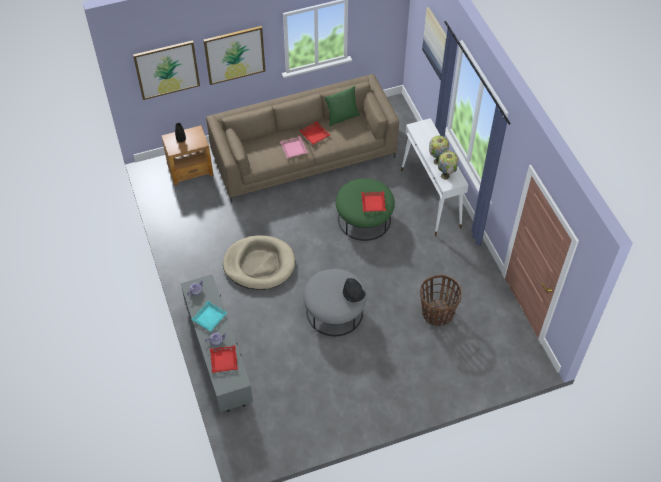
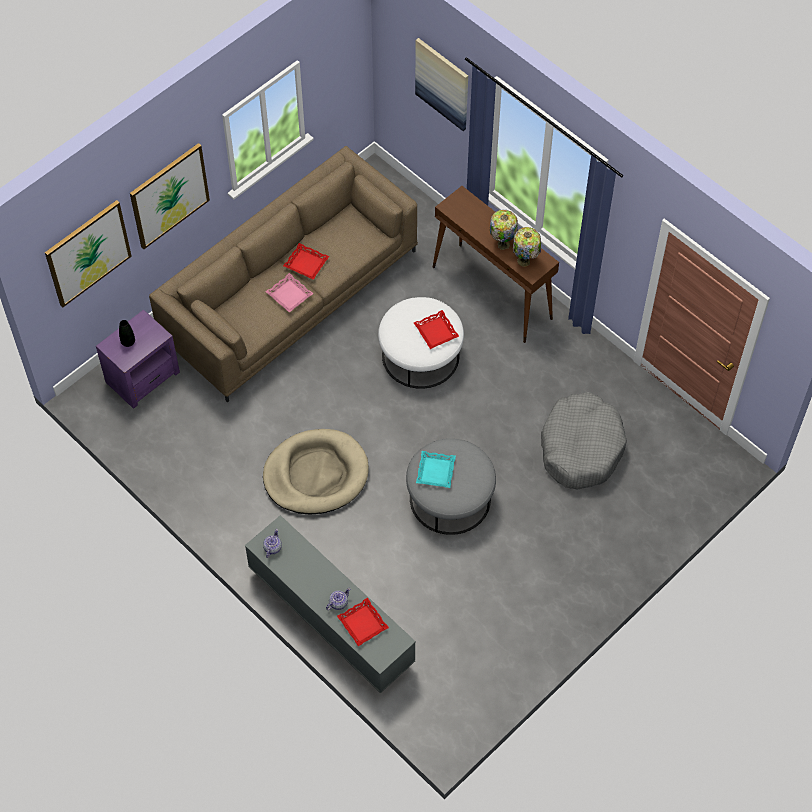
camera: 25 degrees left, 5 degrees up
brown side table [161,125,213,186] -> purple side table [96,310,180,409]
turquoise tray [191,301,228,332] -> turquoise tray moved to [416,451,456,488]
green pillow [325,86,360,126] -> none
green ottoman [336,178,395,241] -> white ottoman [378,297,464,389]
black hat [343,278,366,302] -> none
white console table [401,118,468,236] -> brown console table [432,186,559,343]
basket [420,275,462,326] -> grey dog bed [541,392,627,489]

